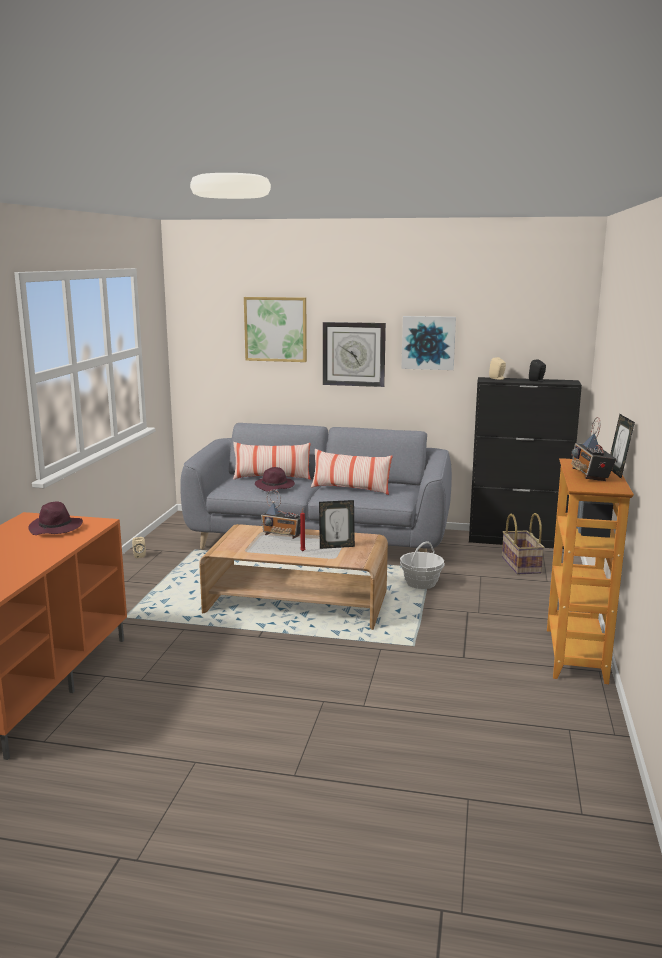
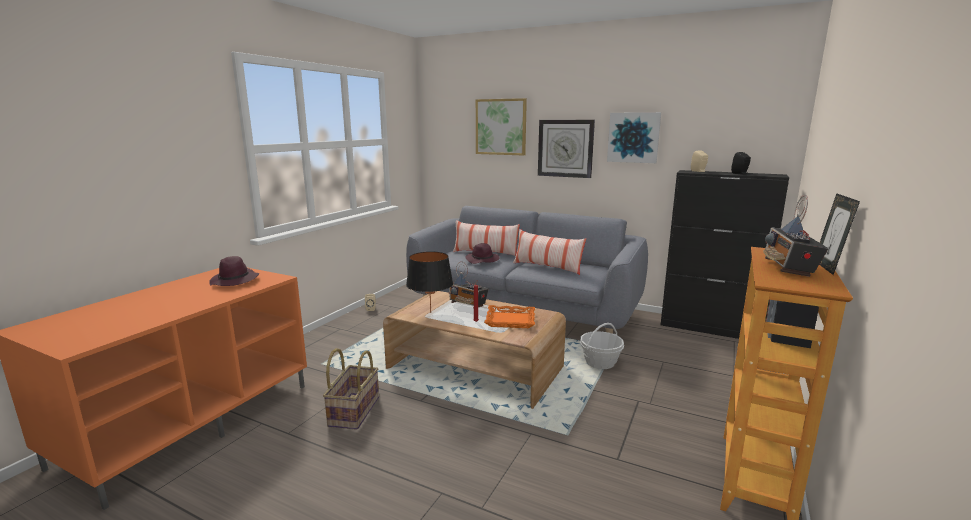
camera: 15 degrees right, 0 degrees up
picture frame [319,500,355,549] -> orange tray [484,305,535,328]
basket [502,513,545,574] -> basket moved to [323,348,379,430]
none -> black table lamp [406,252,453,313]

